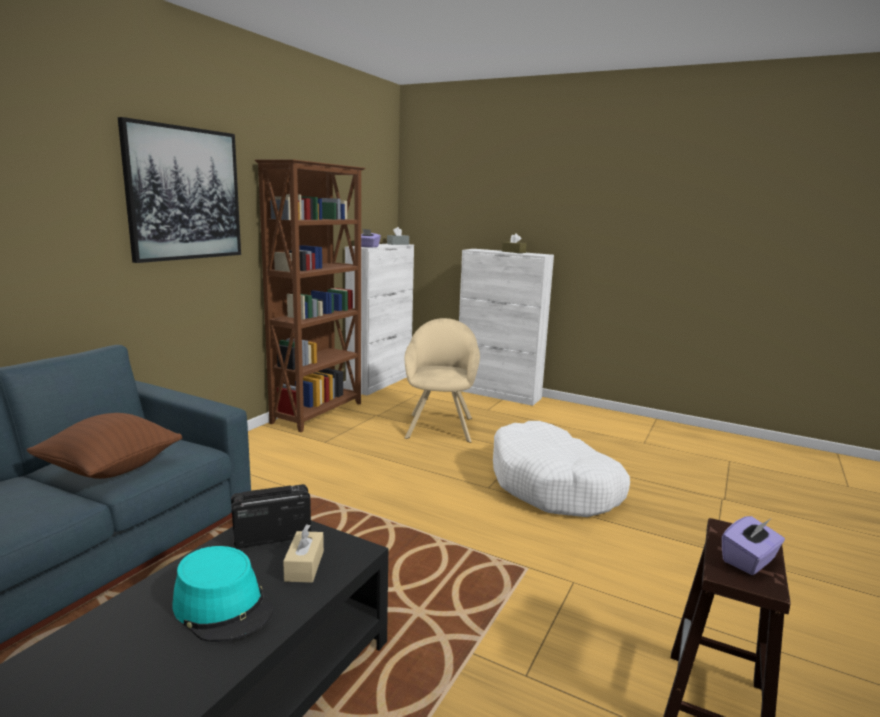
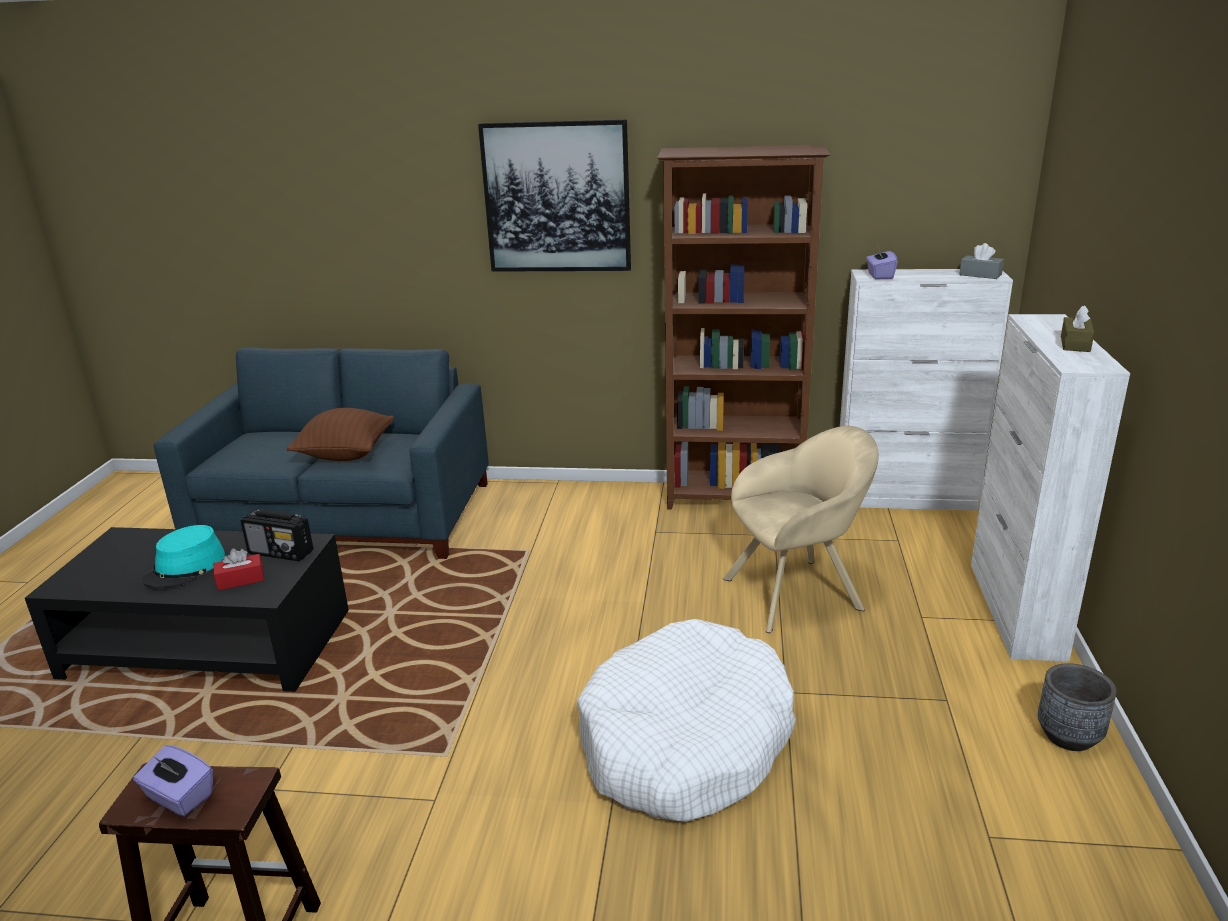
camera: 70 degrees right, 10 degrees up
radio [231,484,311,549] -> radio turned 150 degrees clockwise [241,509,314,561]
beige tissue box [283,524,324,583] -> red tissue box [214,548,264,591]
none -> grey planter [1038,663,1117,751]

